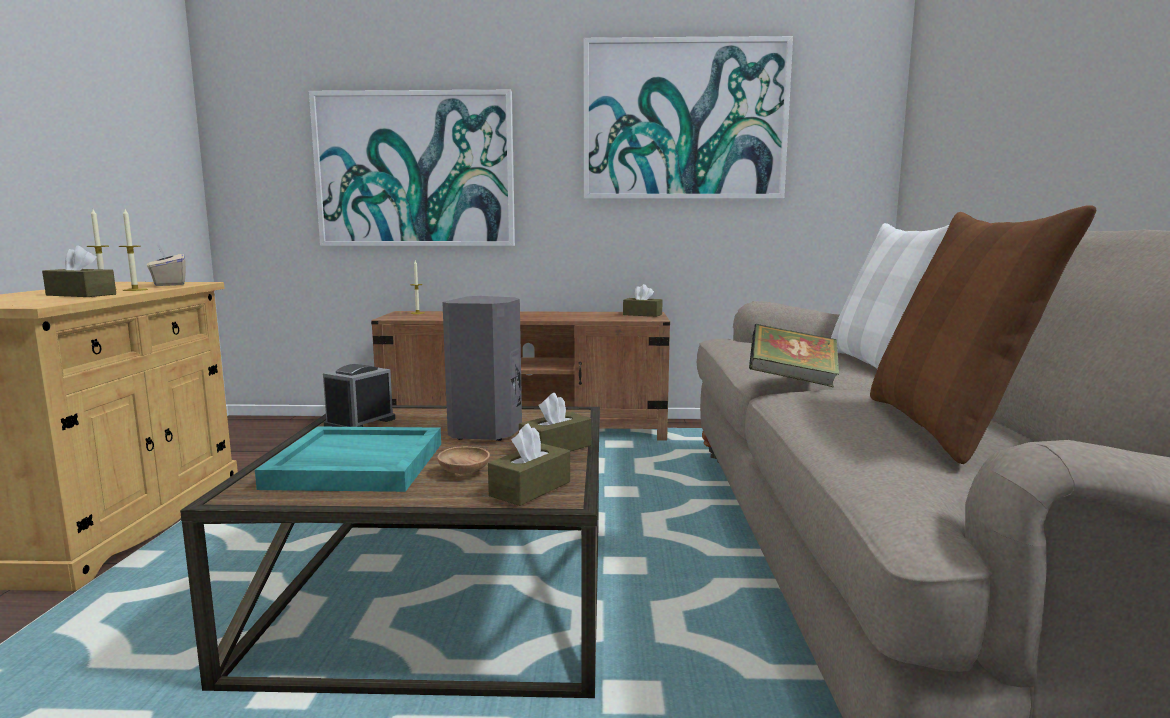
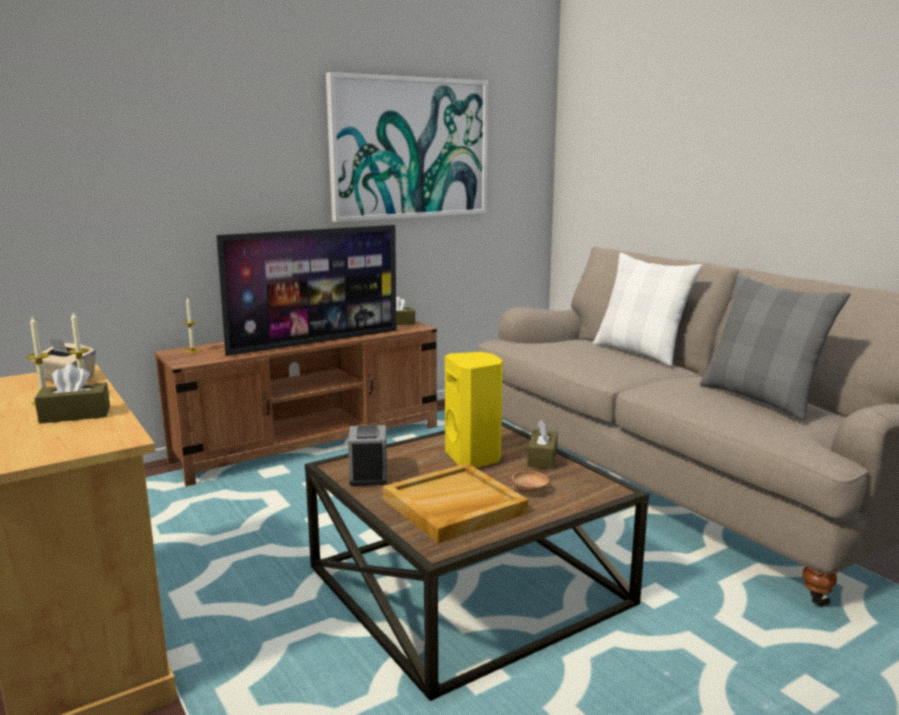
camera: 35 degrees left, 5 degrees up
turquoise tray [255,427,441,492] -> beige tray [383,463,528,543]
picture [309,90,515,246] -> none
grey speaker [442,296,522,441] -> yellow speaker [445,352,503,468]
brown tissue box [488,423,570,506] -> none
book [749,324,839,387] -> none
brown pillow [870,205,1097,464] -> grey pillow [699,273,850,421]
none -> television [216,225,396,356]

